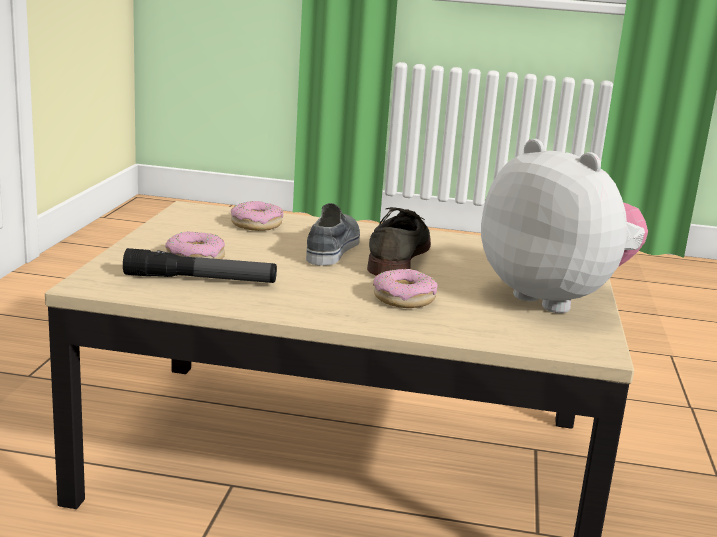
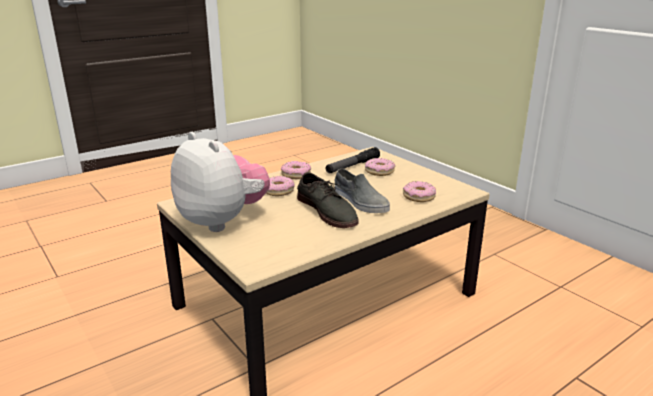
camera: 135 degrees right, 5 degrees up
plush toy [481,139,648,313] -> plush toy turned 135 degrees counterclockwise [171,132,270,232]
none -> donut [281,161,311,179]

